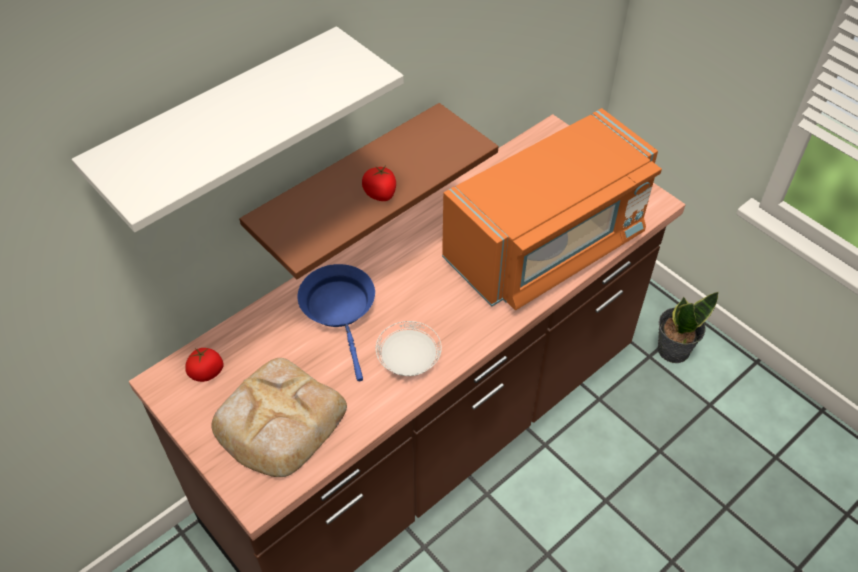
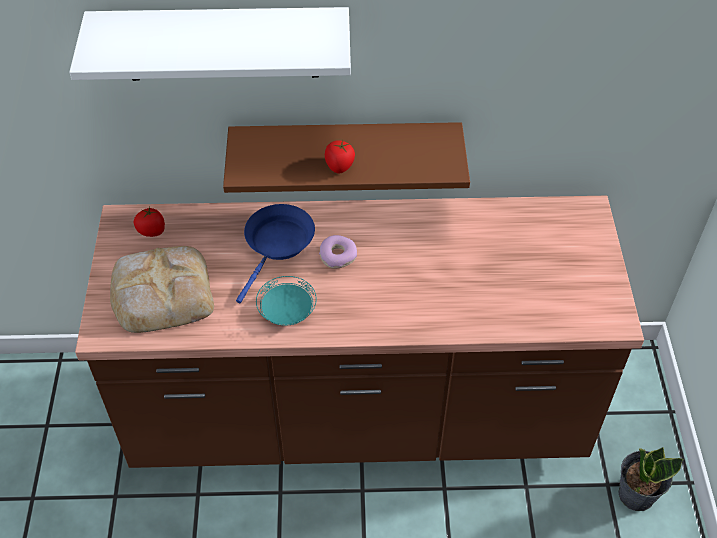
camera: 40 degrees right, 0 degrees up
white plate [376,321,442,376] -> turquoise plate [256,276,317,326]
orange microwave [442,108,662,310] -> none
none -> donut [319,235,357,269]

